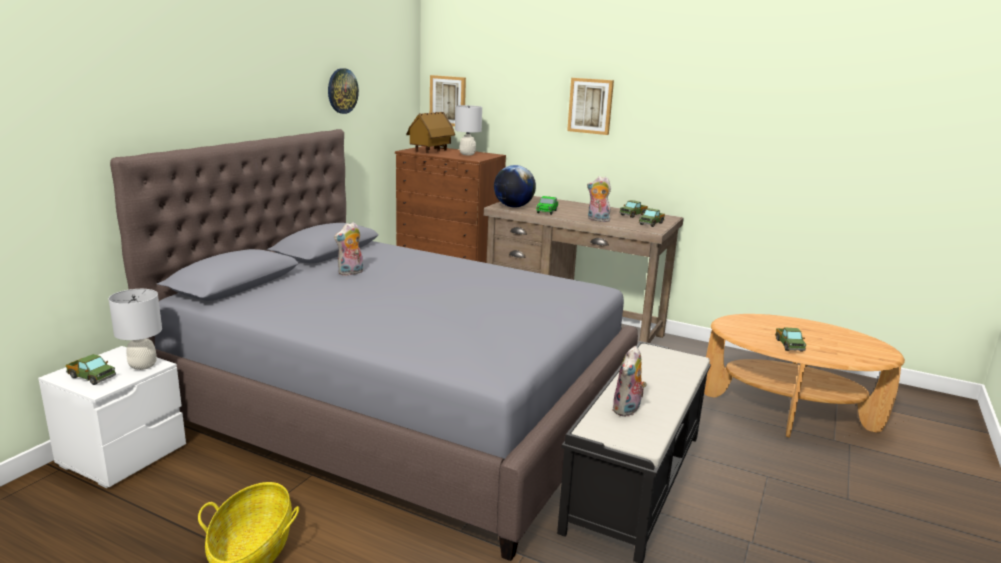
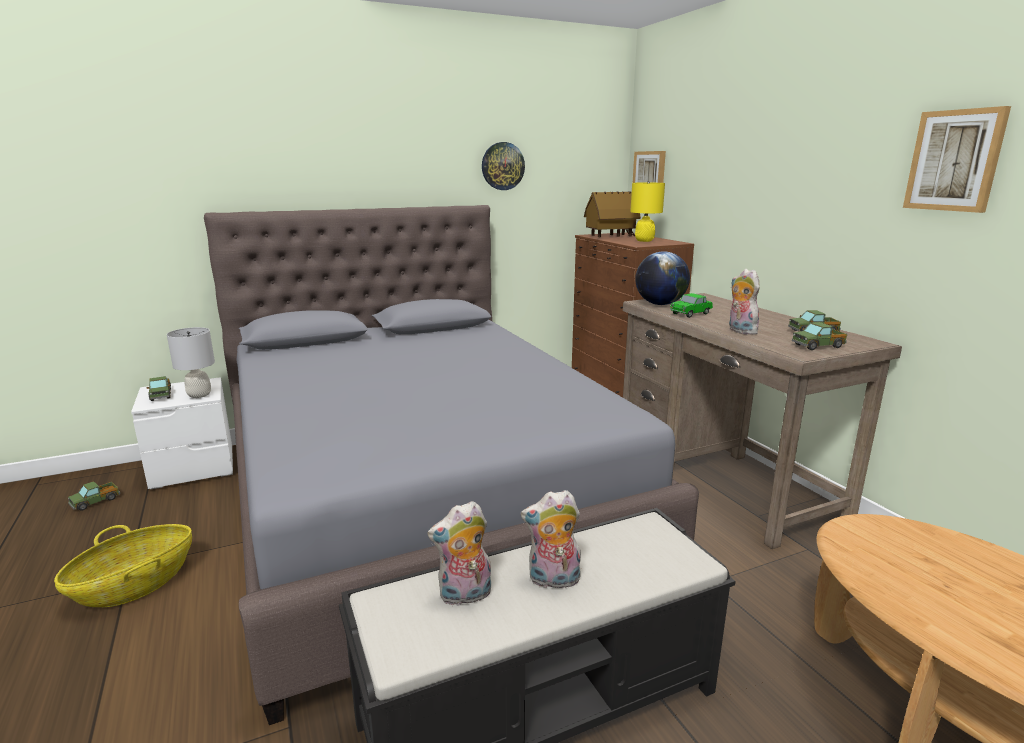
camera: 40 degrees right, 0 degrees up
plush toy [334,222,363,276] -> plush toy moved to [521,490,581,588]
grey table lamp [455,105,482,156] -> yellow table lamp [630,182,665,242]
picture [567,78,614,135] -> picture moved to [903,106,1011,213]
toy truck [775,327,806,352] -> toy truck moved to [68,481,120,511]

